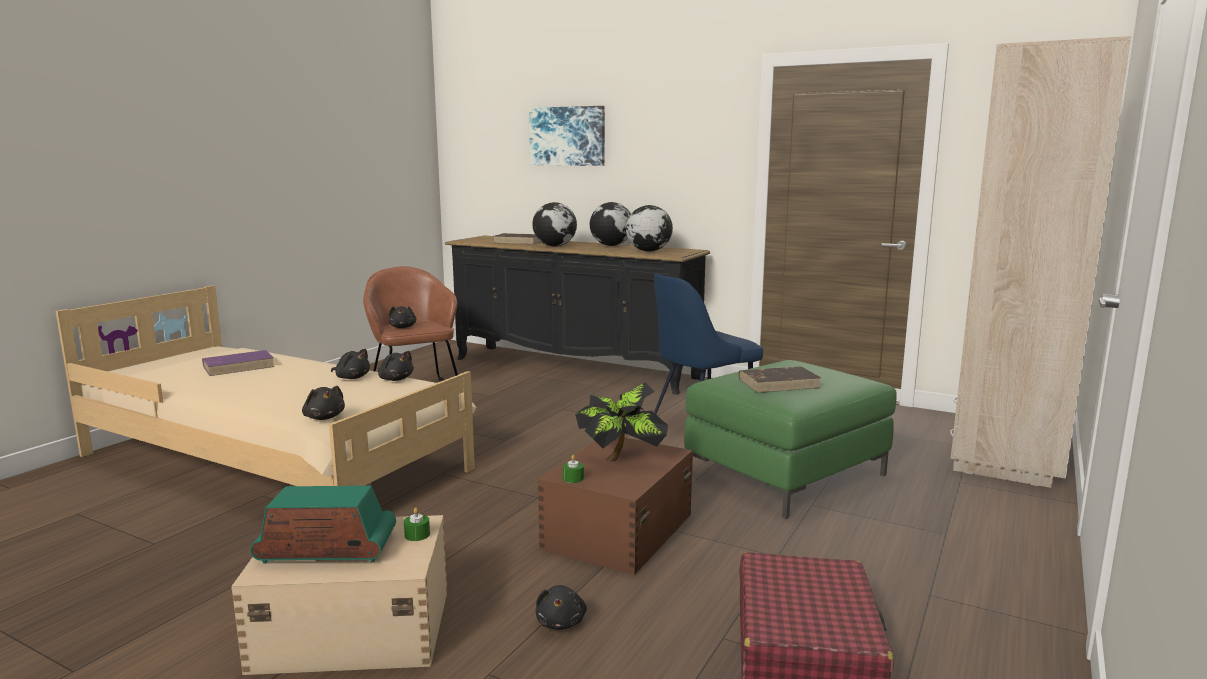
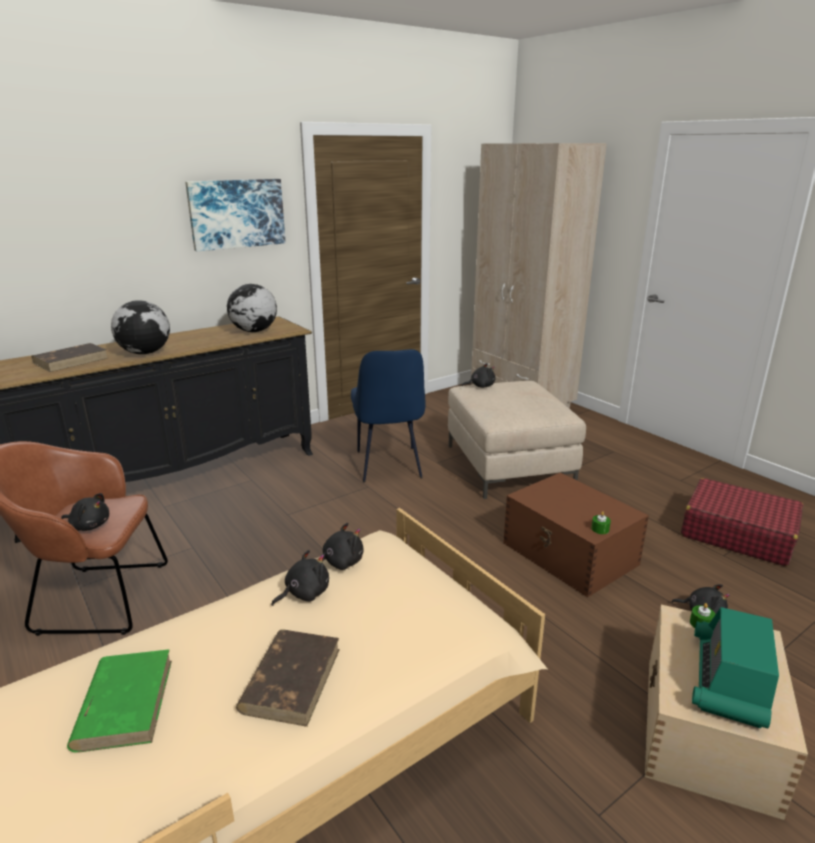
camera: 65 degrees left, 10 degrees up
purple book [202,350,275,376] -> green book [67,649,172,753]
black plush toy [302,386,345,420] -> black plush toy moved to [462,363,495,388]
picture [529,106,605,166] -> picture moved to [185,179,286,251]
potted plant [575,382,668,462] -> none
globe [589,202,631,246] -> none
green ottoman [684,360,897,519] -> beige ottoman [448,381,586,499]
brown book [738,366,821,393] -> brown book moved to [236,630,340,727]

